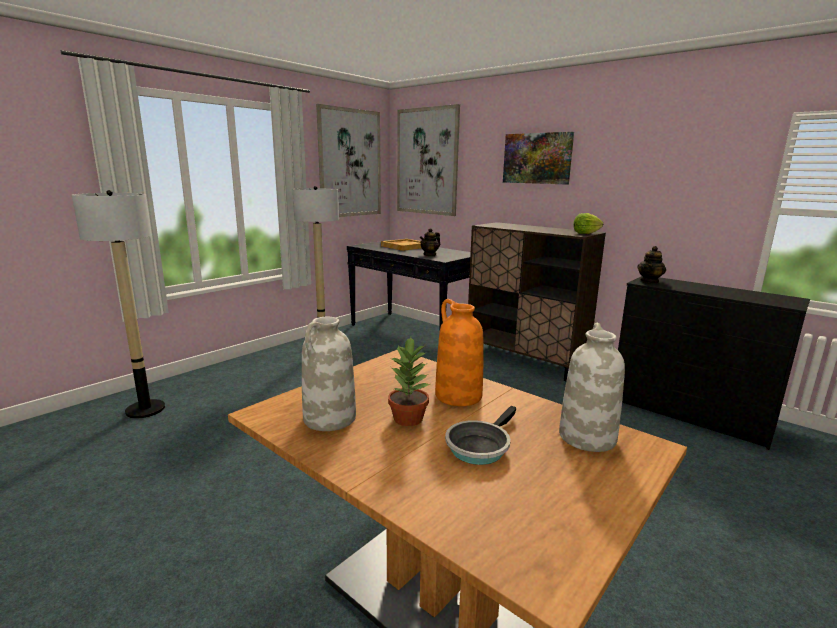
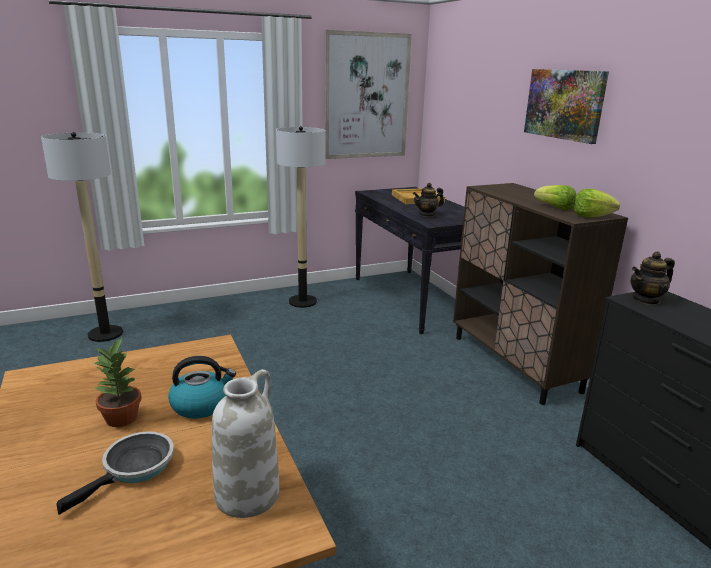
camera: 25 degrees right, 5 degrees up
white vase [302,317,356,431] -> none
picture [397,104,460,216] -> none
orange vase [435,299,483,406] -> kettle [168,356,236,419]
frying pan [445,406,516,465] -> frying pan turned 150 degrees clockwise [57,431,174,515]
none -> lettuce [534,185,576,211]

